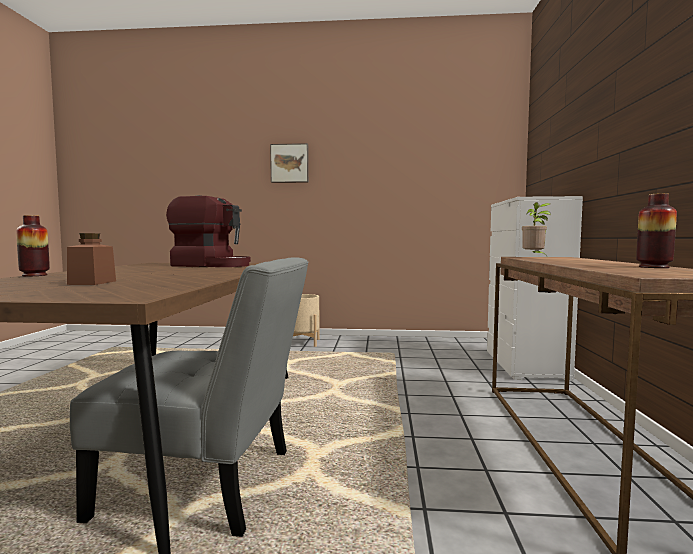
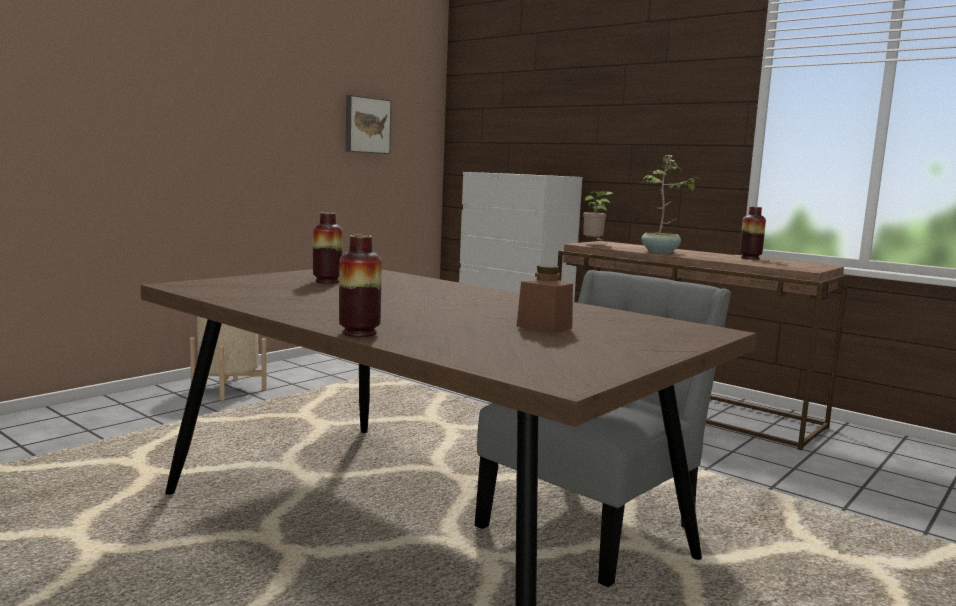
camera: 55 degrees left, 5 degrees up
coffee machine [166,196,251,267] -> vase [313,212,343,283]
picture [270,143,309,183] -> picture moved to [346,95,392,154]
none -> potted plant [641,155,701,253]

